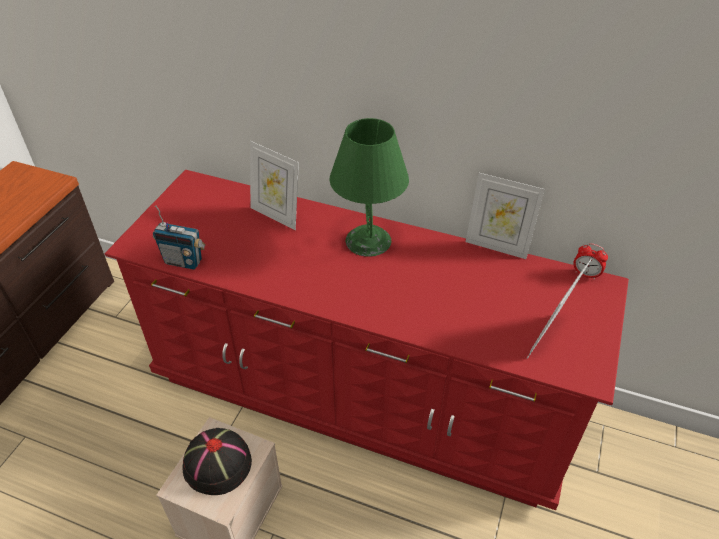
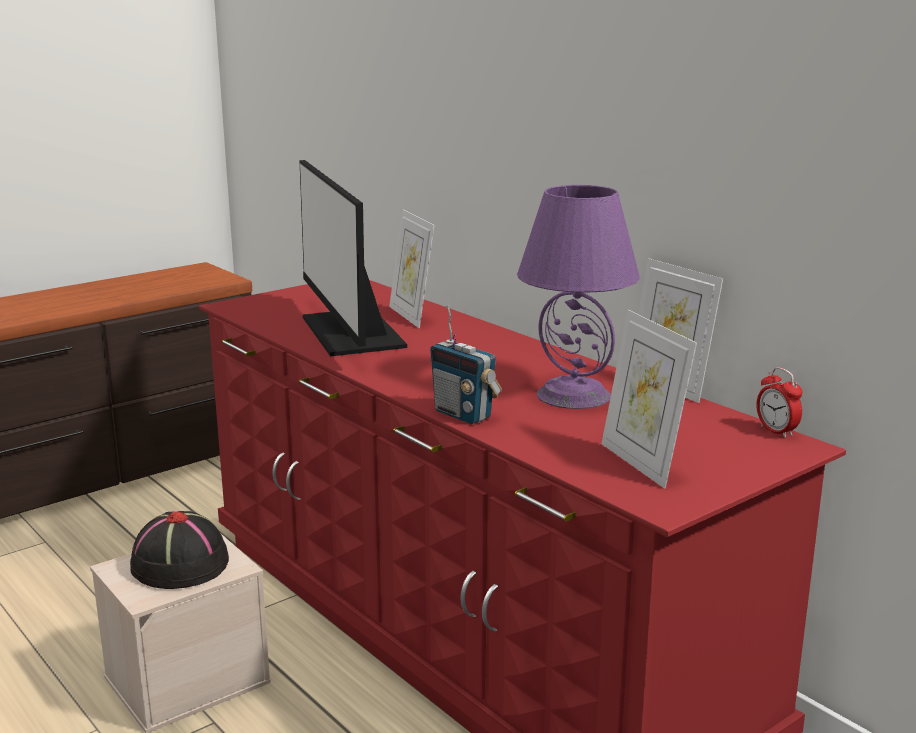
camera: 30 degrees right, 25 degrees down
radio [153,205,206,270] -> radio moved to [430,305,502,424]
green table lamp [329,118,409,257] -> none
picture frame [526,258,592,359] -> picture frame turned 90 degrees counterclockwise [601,310,697,489]
none -> monitor [299,160,407,356]
none -> purple table lamp [517,185,640,409]

